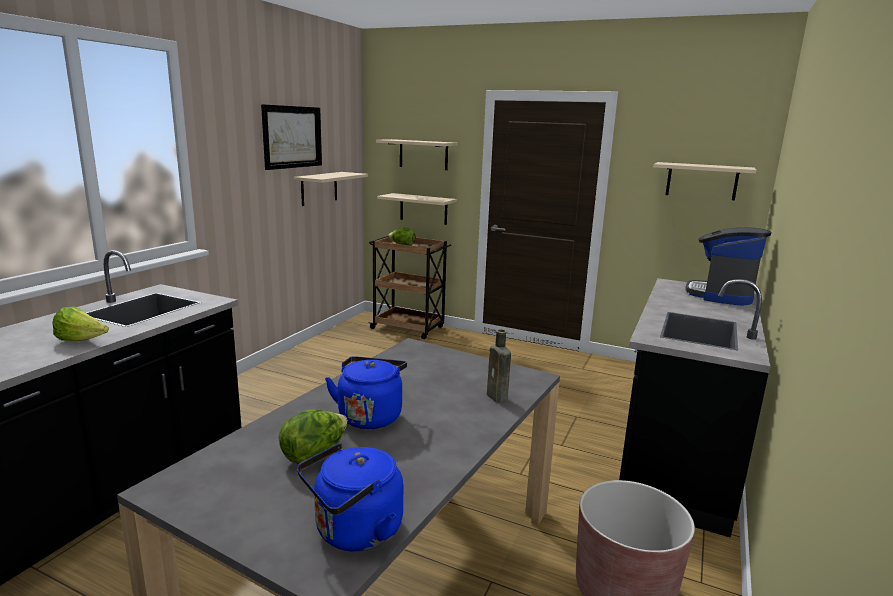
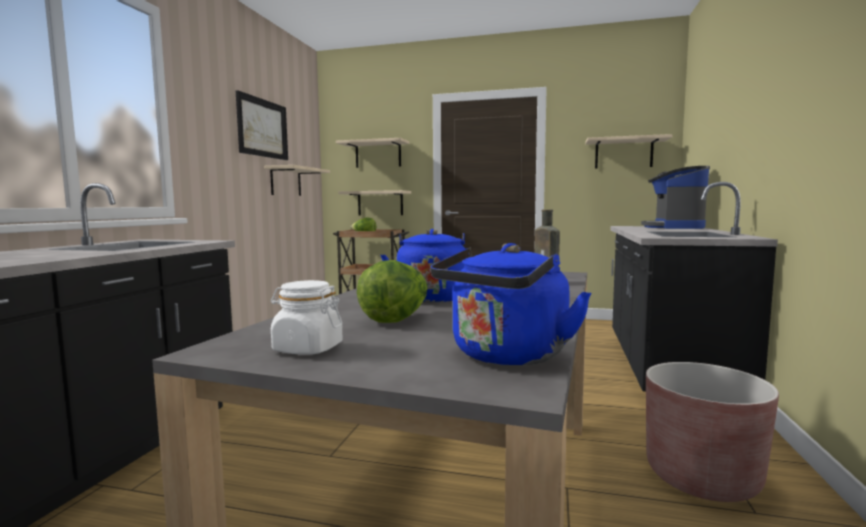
camera: 10 degrees left, 10 degrees down
lettuce [52,306,109,341] -> none
none -> white jar [271,280,342,355]

